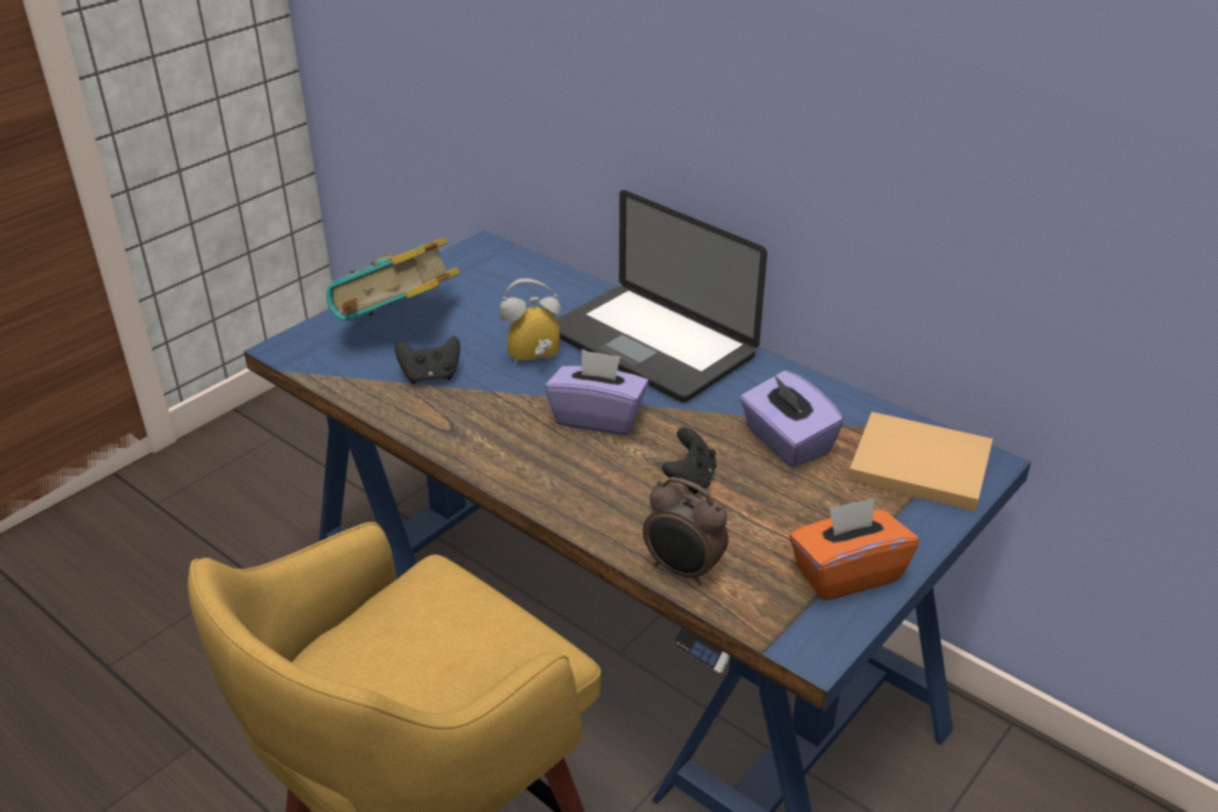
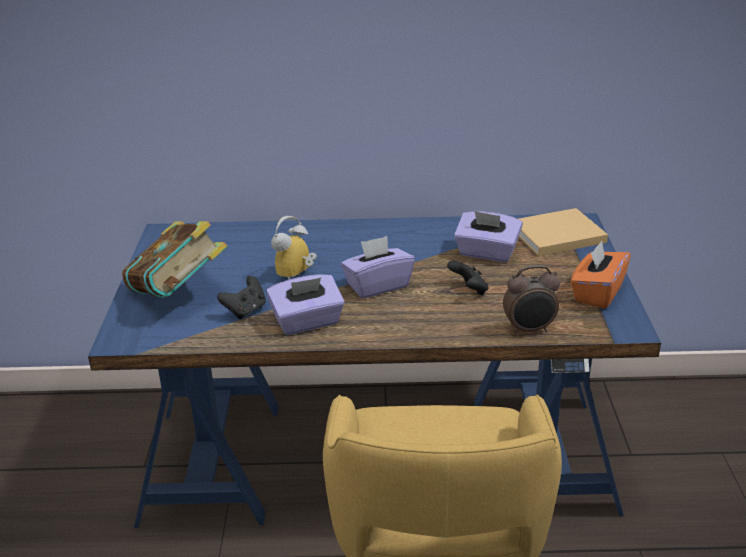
camera: 40 degrees left, 5 degrees down
laptop [557,190,767,402] -> none
none -> purple tissue box [266,274,345,335]

